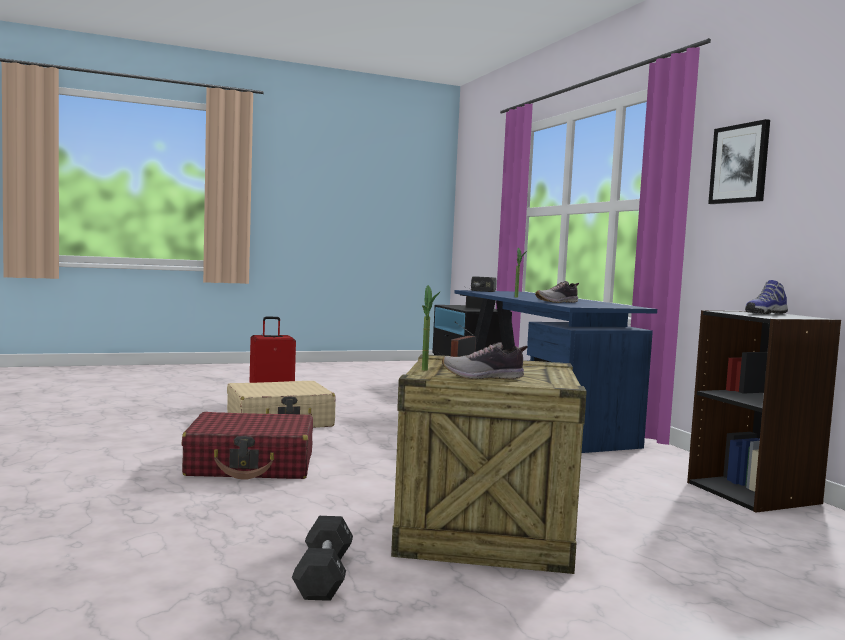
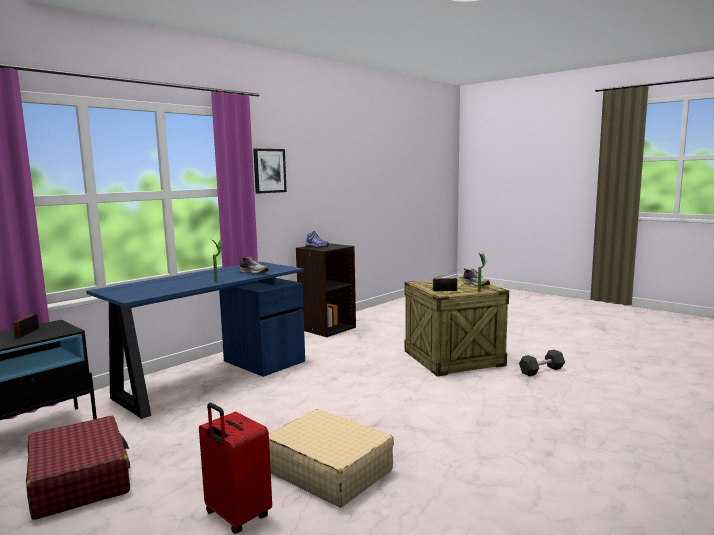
camera: 115 degrees left, 5 degrees up
red suitcase [181,412,313,480] -> red suitcase moved to [26,416,130,520]
hammer [471,277,497,292] -> none

